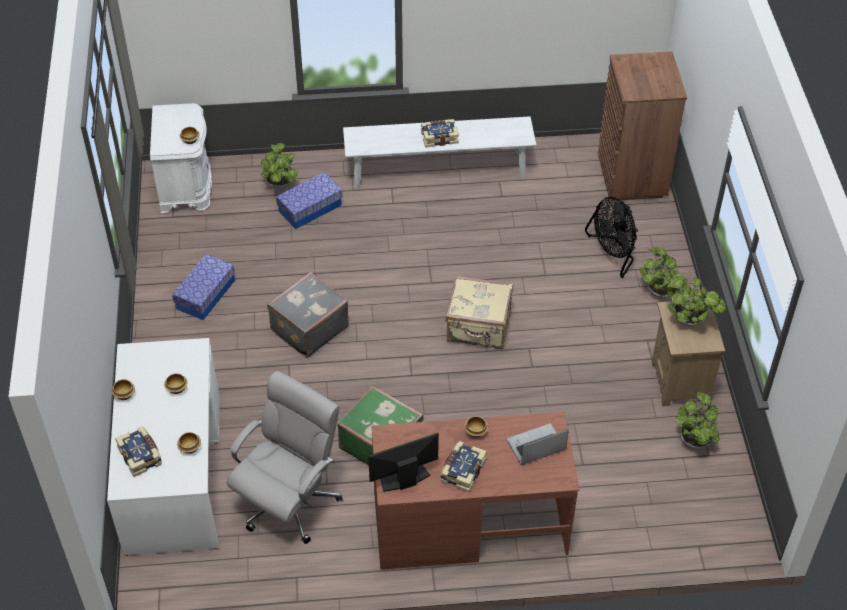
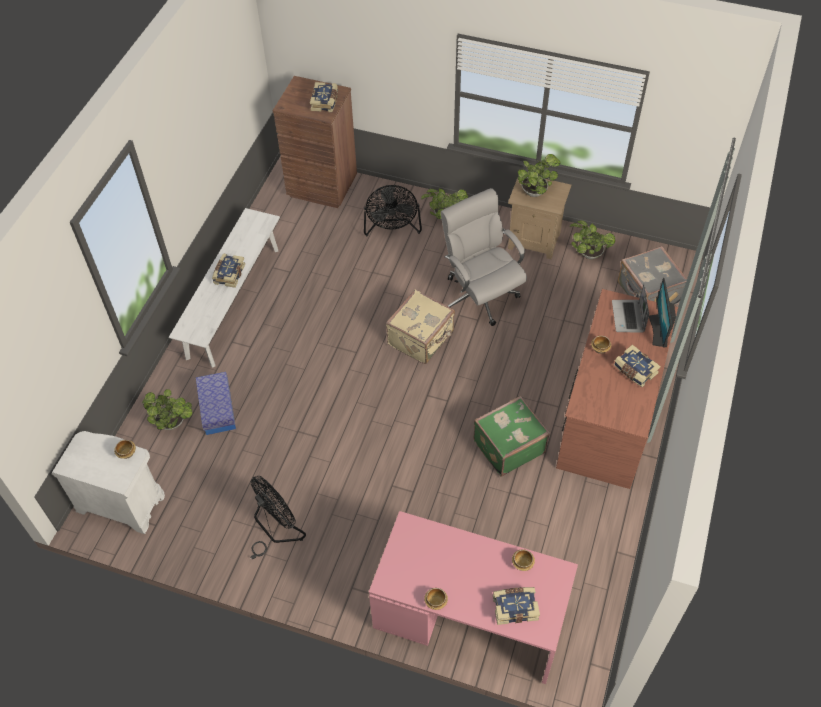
camera: 65 degrees left, 5 degrees up
white desk [107,338,219,556] -> pink desk [369,511,578,684]
bowl [164,373,187,394] -> none
storage box [172,254,235,320] -> black fan [250,475,306,559]
grey office chair [227,371,342,544] -> grey office chair moved to [441,188,527,326]
grey suitcase [267,272,349,358] -> grey suitcase moved to [618,246,687,306]
monitor [368,433,439,492] -> monitor moved to [649,278,676,348]
none -> book [310,82,338,112]

